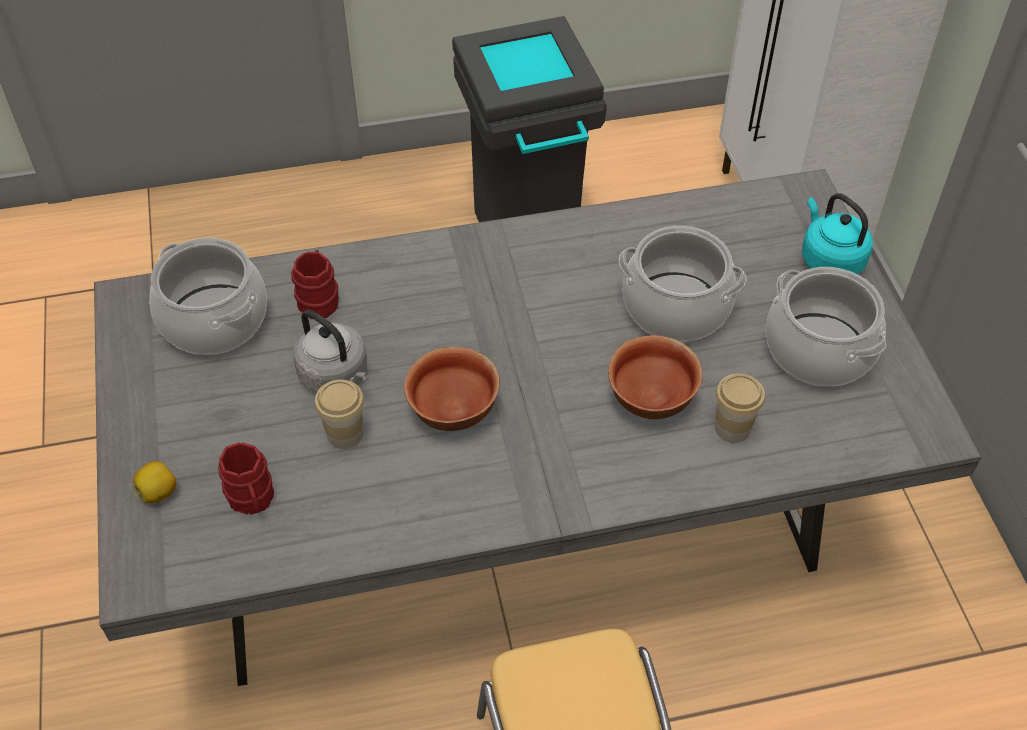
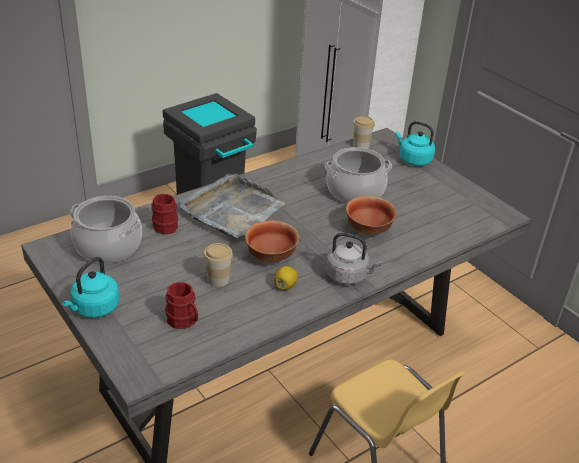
camera: 25 degrees left, 15 degrees down
lemon [133,461,176,503] -> lemon moved to [274,266,298,290]
grey kettle [293,310,368,393] -> grey kettle moved to [325,232,382,285]
cup [715,374,765,443] -> cup moved to [353,116,375,149]
cooking pot [766,267,886,386] -> none
none -> turquoise kettle [62,257,120,318]
none -> grey tray [180,174,285,239]

